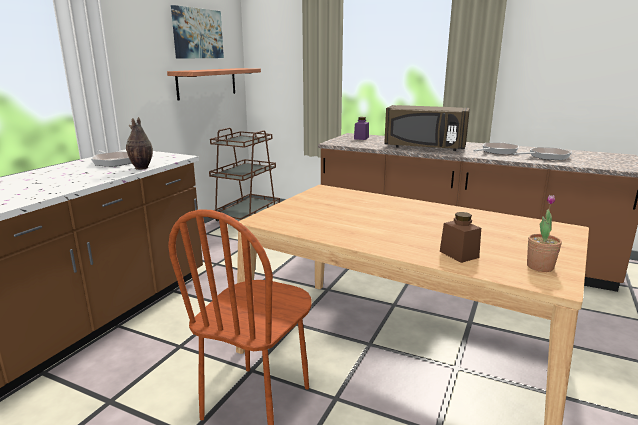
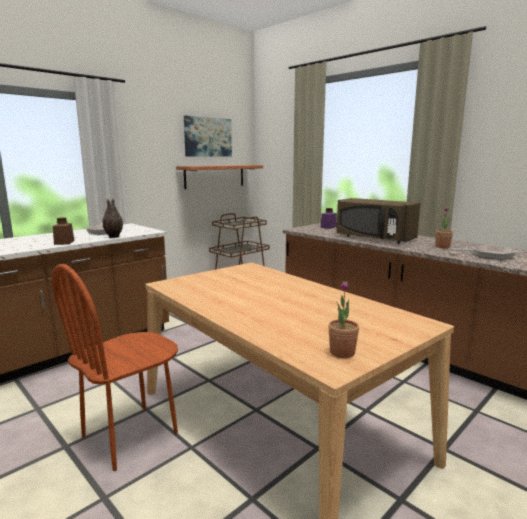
camera: 20 degrees right, 5 degrees down
brown jar [440,212,481,263] -> brown jar moved to [53,217,74,245]
frying pan [473,143,519,154] -> potted plant [435,206,453,248]

